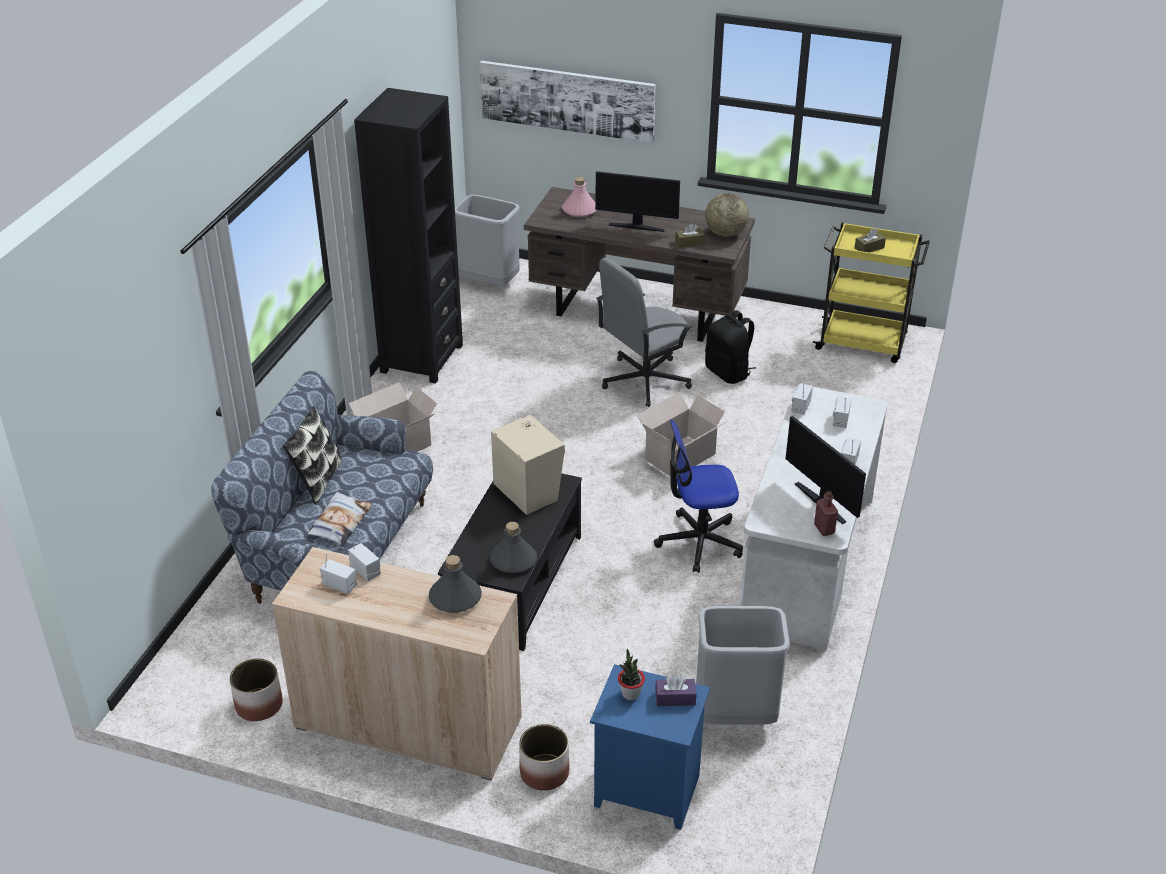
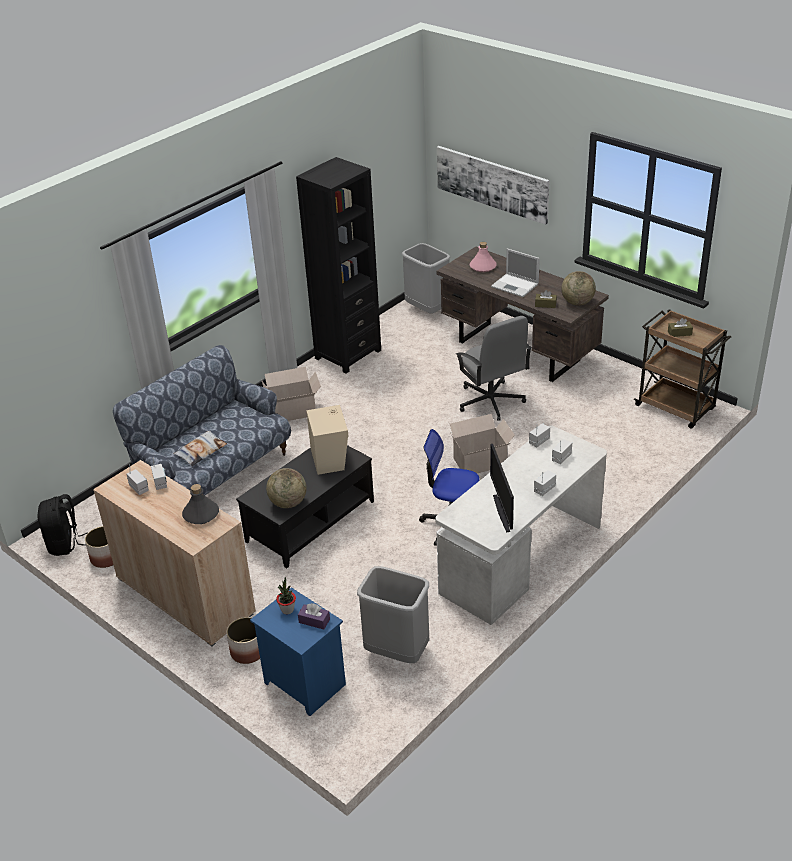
camera: 25 degrees right, 0 degrees up
pillow [283,406,343,505] -> none
grey bottle [490,522,537,573] -> globe [266,468,306,508]
monitor [595,171,680,232] -> laptop [491,248,540,297]
grey office chair [596,258,692,407] -> grey office chair turned 105 degrees counterclockwise [456,316,532,421]
black backpack [705,310,756,384] -> black backpack moved to [37,494,88,556]
yellow cart [813,222,930,363] -> brown cart [633,309,731,429]
red bottle [814,491,838,536] -> none

